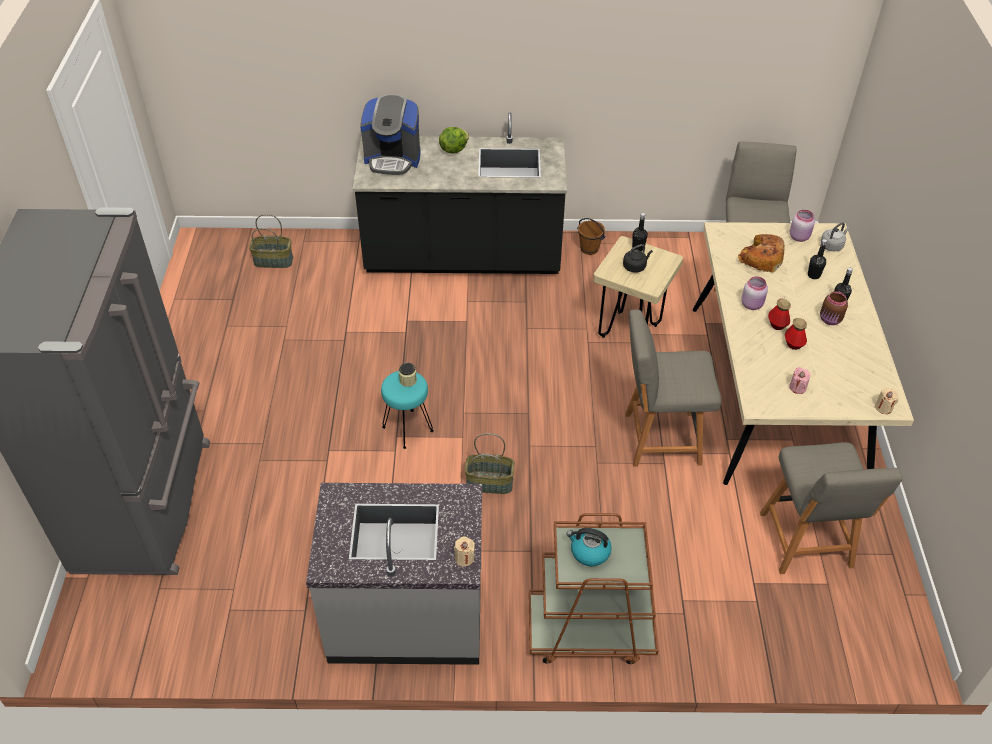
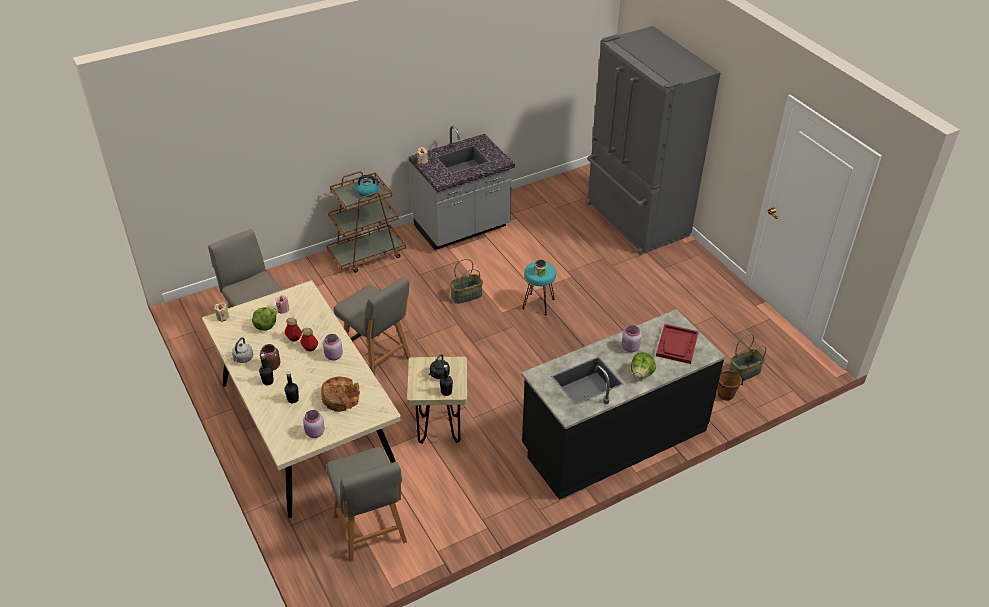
camera: 150 degrees right, 5 degrees down
coffee machine [360,94,421,175] -> red tray [656,324,699,364]
brown bucket [577,218,605,255] -> brown bucket moved to [718,370,744,401]
grey chair [625,309,721,467] -> grey chair turned 75 degrees clockwise [334,277,411,375]
grey kettle [821,222,849,251] -> grey kettle moved to [231,337,253,363]
none -> lettuce [252,307,276,331]
none -> pink jar [622,325,642,352]

